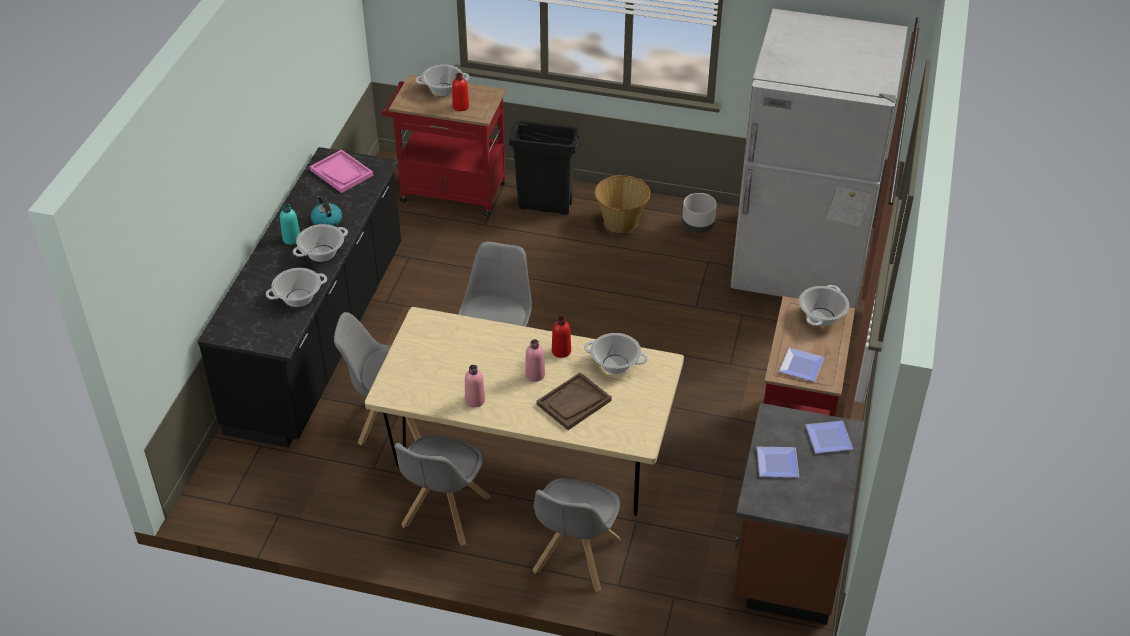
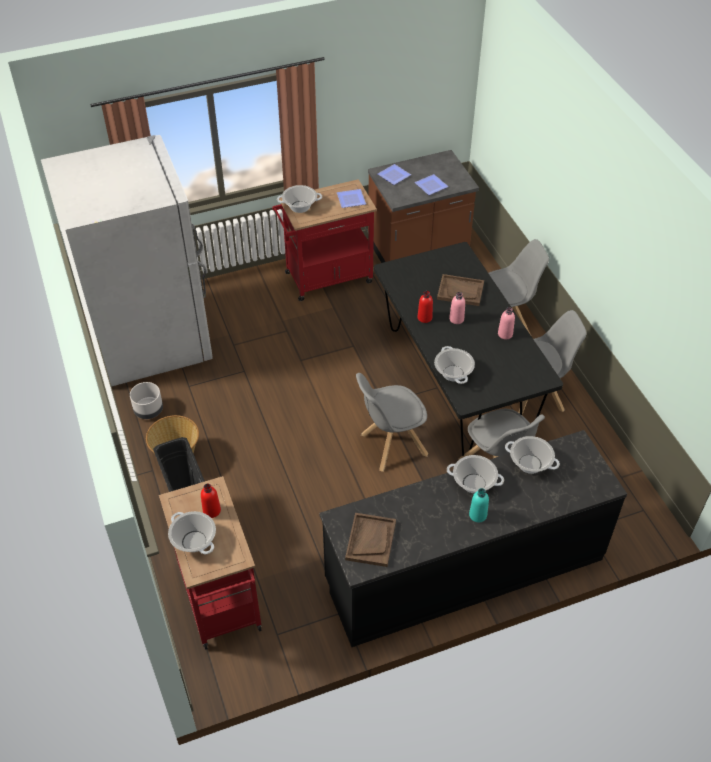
camera: 125 degrees left, 5 degrees up
pink tray [310,149,373,193] -> brown tray [345,513,396,567]
kettle [311,195,342,227] -> none
beige dining table [365,307,684,516] -> black dining table [374,242,563,456]
cooking pot [584,333,647,374] -> cooking pot moved to [434,346,475,384]

